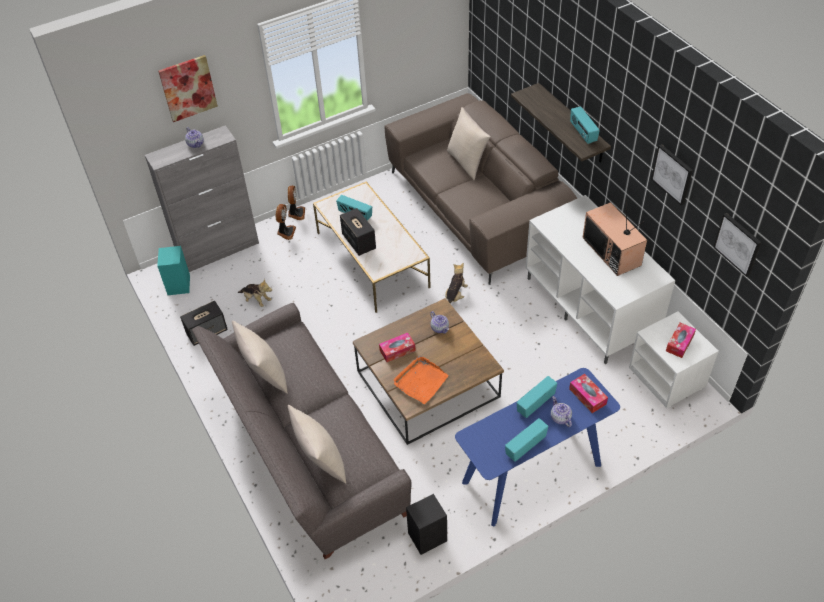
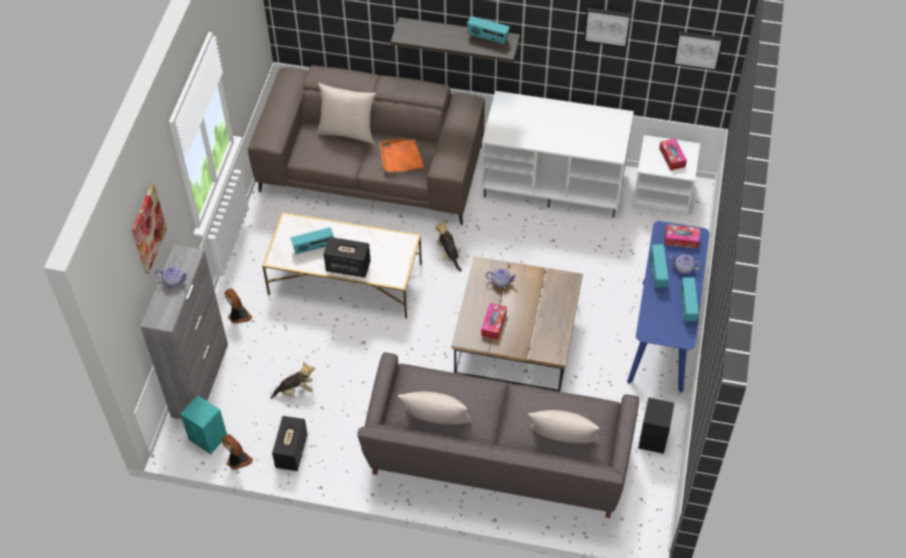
camera: 50 degrees left, 5 degrees up
fan [288,186,305,220] -> fan moved to [222,434,253,470]
orange tray [394,356,449,404] -> orange tray moved to [380,139,424,173]
television [582,199,647,276] -> none

